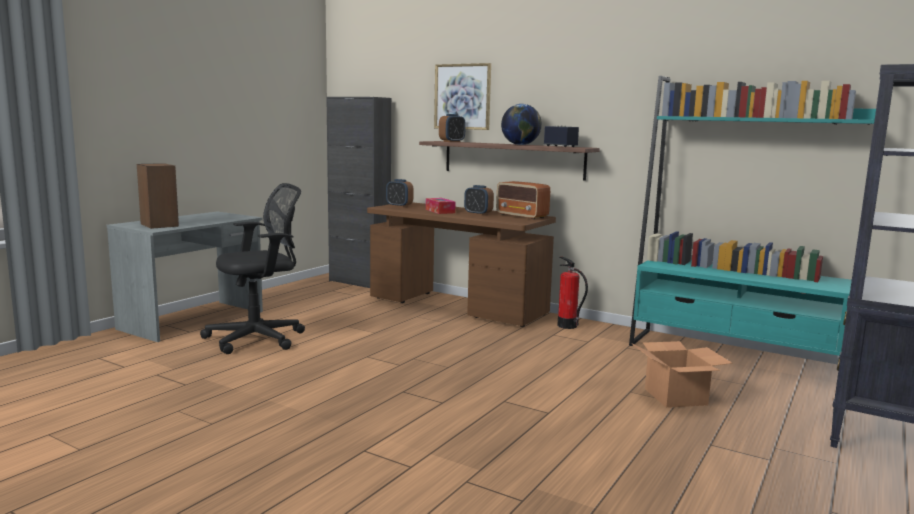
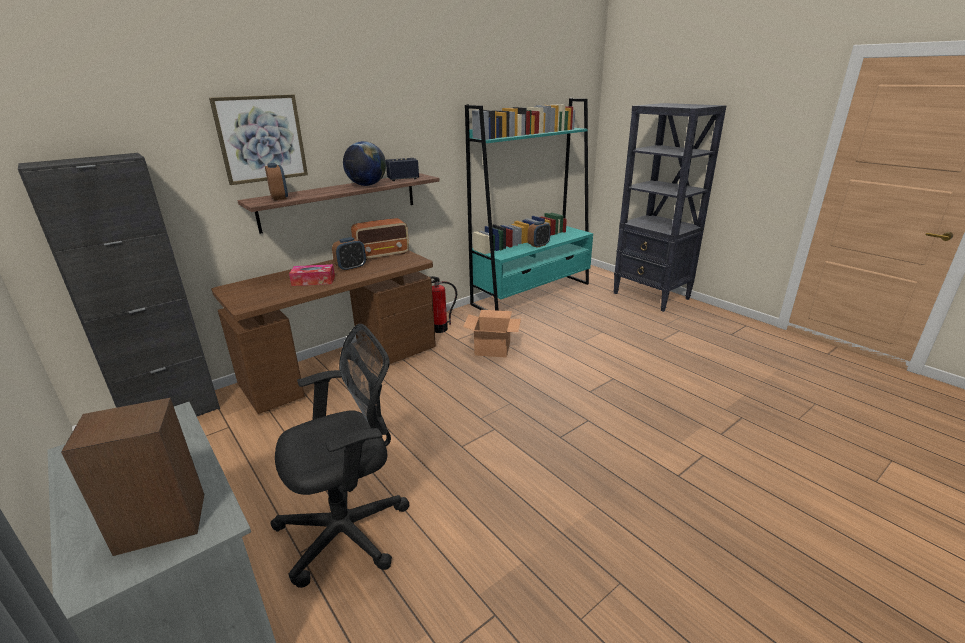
camera: 70 degrees left, 15 degrees up
black office chair [200,183,305,354] -> black office chair turned 75 degrees clockwise [271,324,409,588]
alarm clock [386,179,413,207] -> alarm clock moved to [527,221,551,248]
cardboard box [631,341,732,408] -> cardboard box moved to [463,310,521,358]

